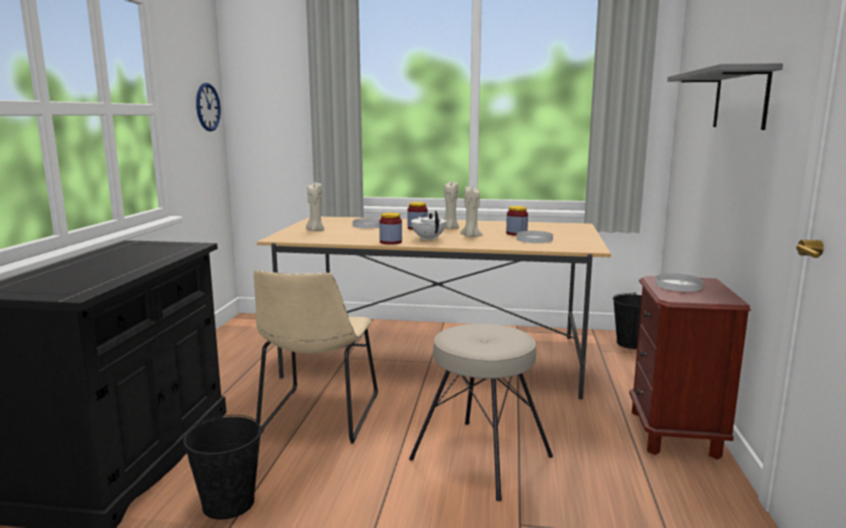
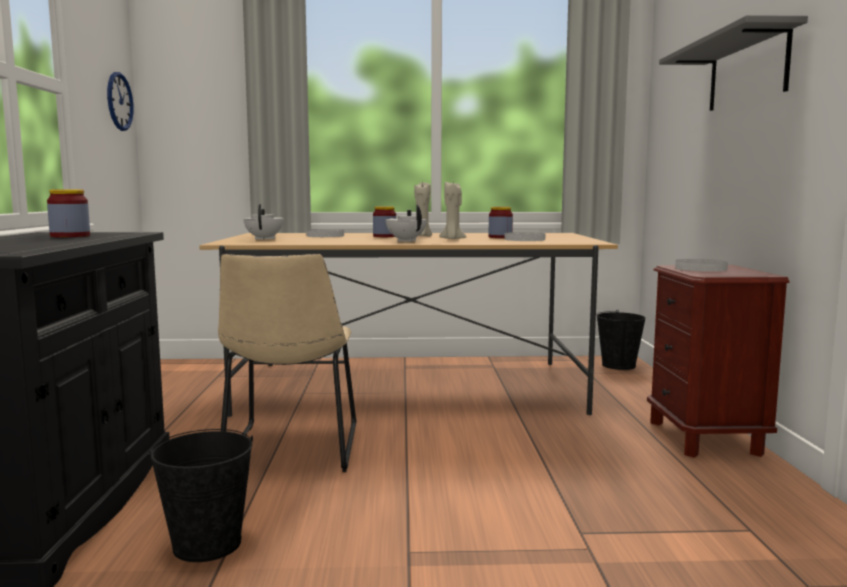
camera: 10 degrees left, 5 degrees down
beige candle [306,183,324,231] -> white teapot [243,204,284,240]
jar [379,213,402,245] -> jar moved to [47,190,90,237]
beige stool [409,324,553,501] -> none

